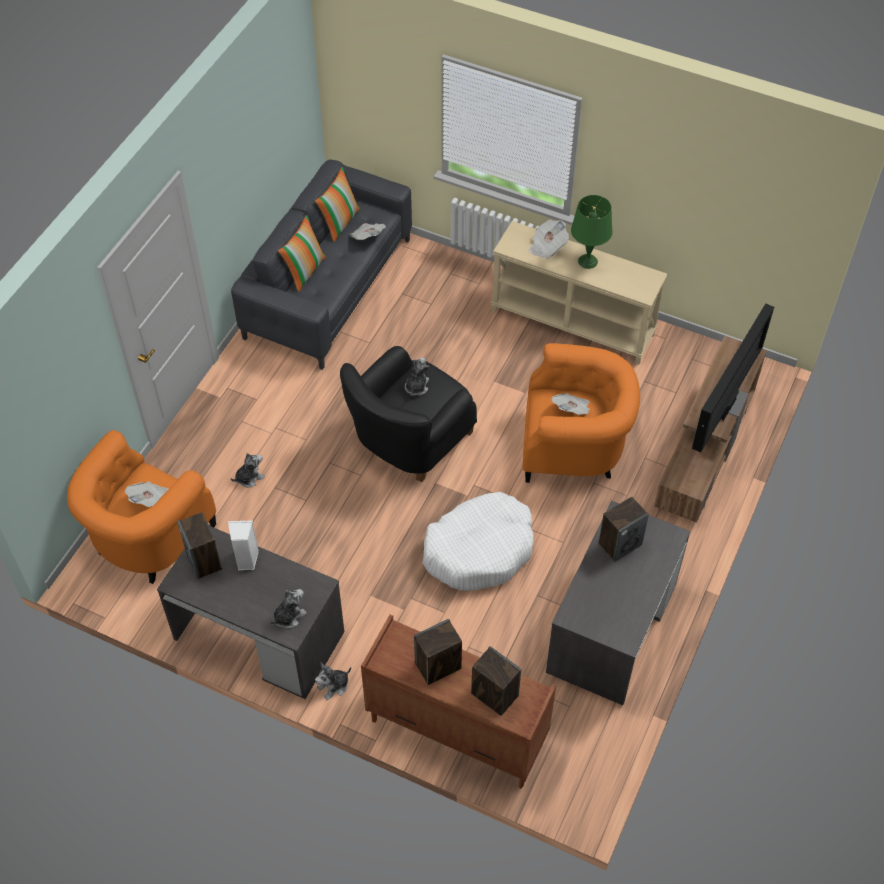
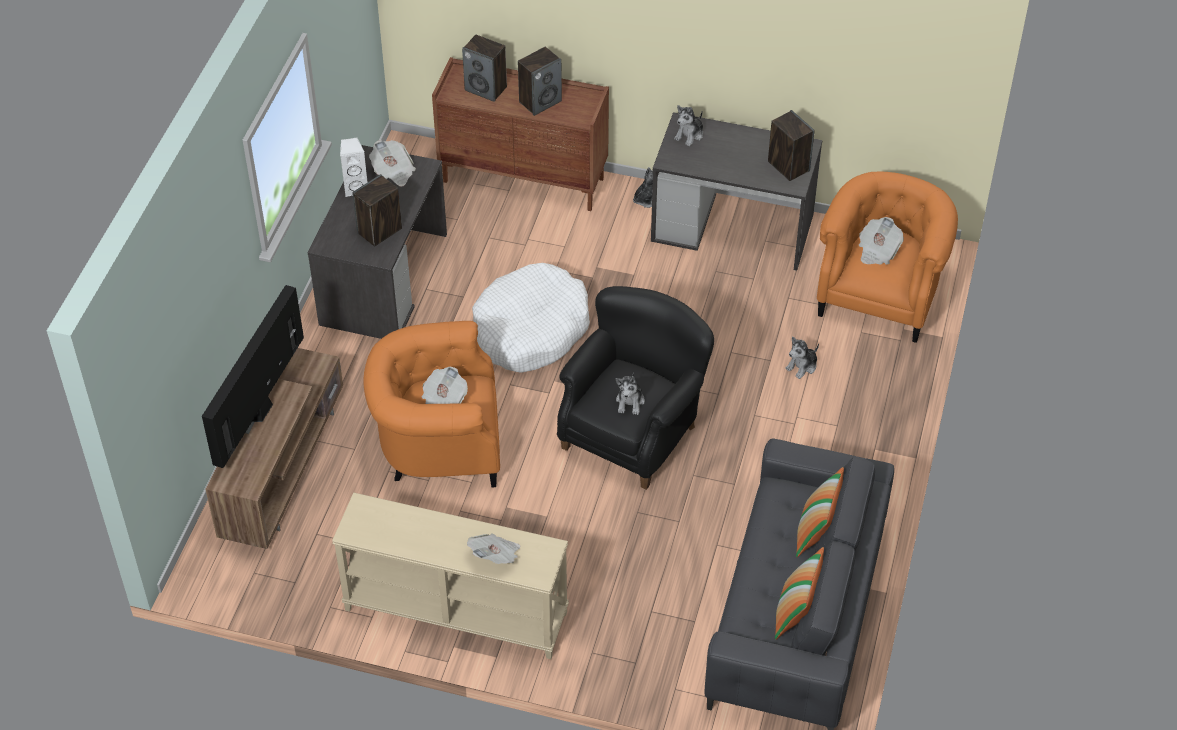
camera: 170 degrees right, 5 degrees down
white speaker [228,521,259,570] -> white speaker moved to [340,137,368,197]
newspaper [350,223,386,240] -> newspaper moved to [369,140,416,187]
green table lamp [571,195,612,269] -> none

